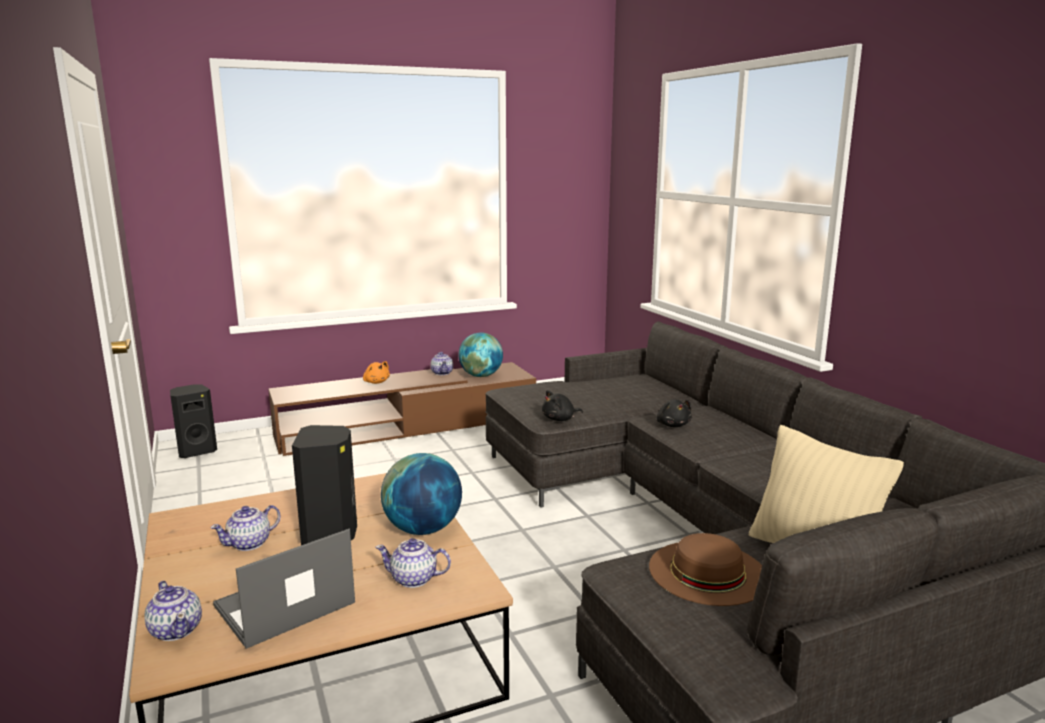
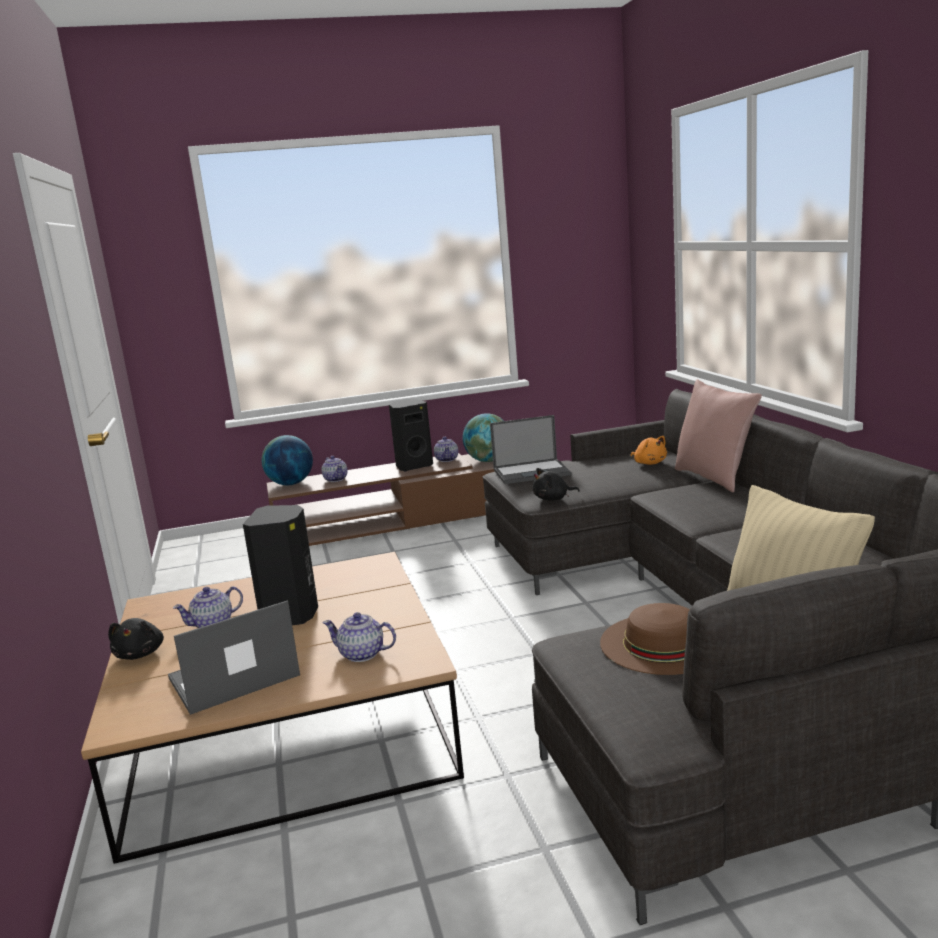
camera: 10 degrees right, 0 degrees up
teapot [145,581,202,641] -> teapot moved to [321,456,348,482]
black speaker [170,385,217,458] -> black speaker moved to [389,399,433,471]
orange plush toy [363,361,390,384] -> orange plush toy moved to [631,436,667,465]
globe [381,453,462,535] -> globe moved to [262,435,313,485]
black plush toy [656,399,692,427] -> black plush toy moved to [108,618,164,660]
none -> laptop [490,415,571,484]
none -> pink pillow [675,379,762,492]

